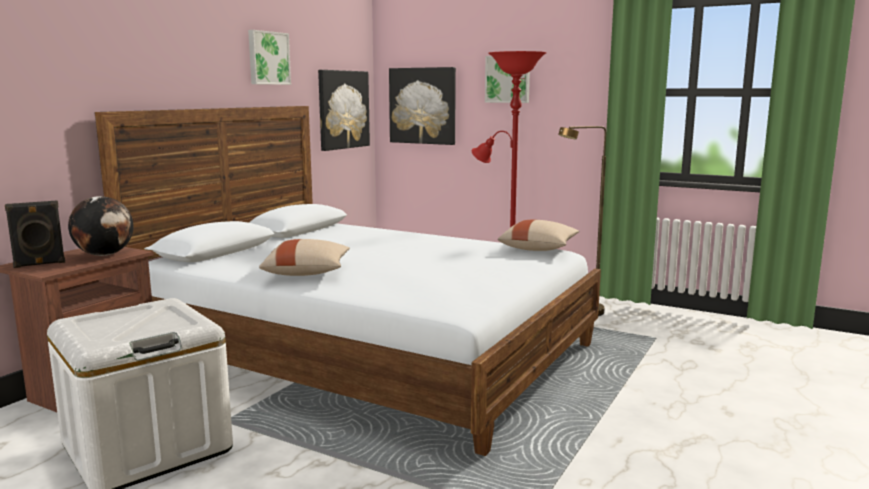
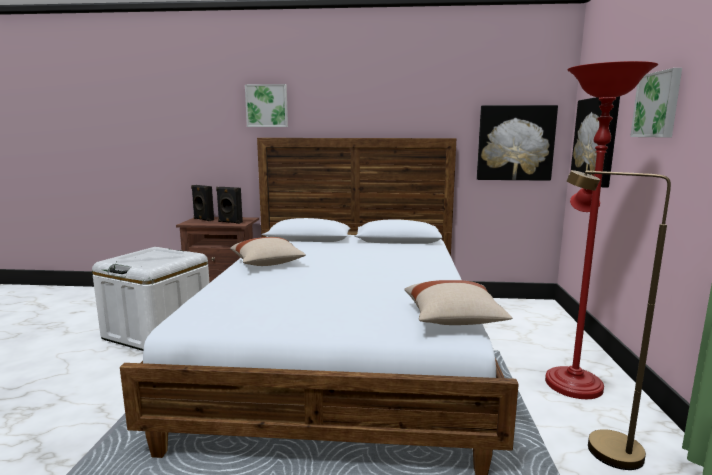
camera: 65 degrees right, 0 degrees up
globe [68,196,133,256] -> black speaker [216,187,243,224]
picture [248,30,291,85] -> picture moved to [245,84,288,127]

